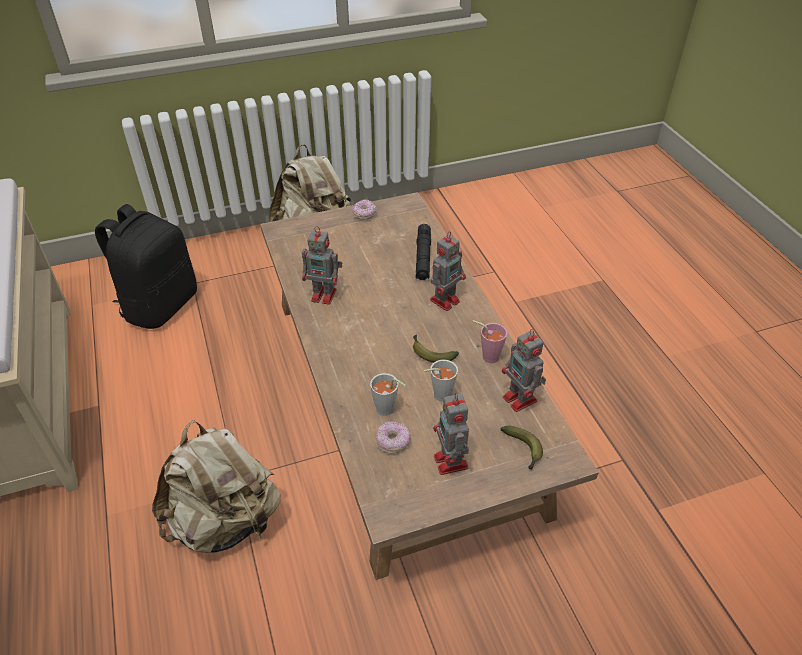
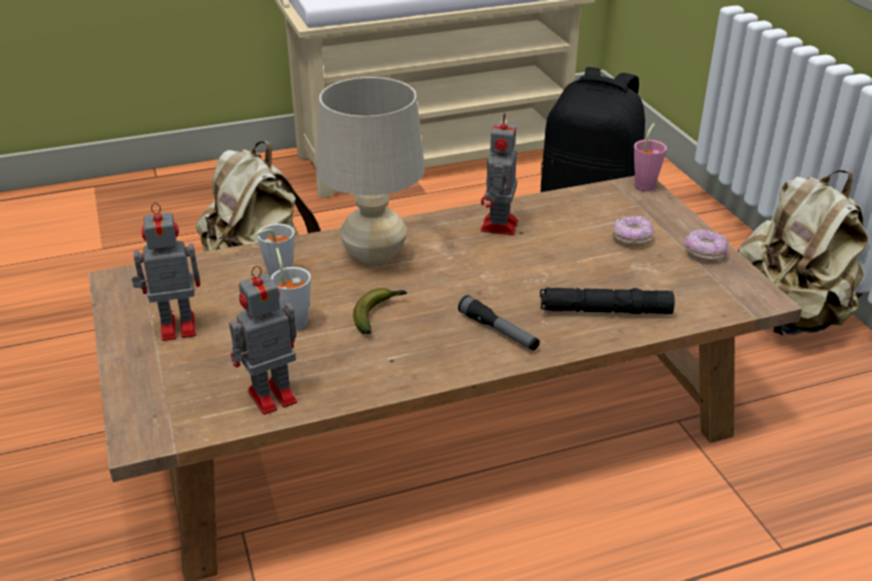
camera: 90 degrees right, 10 degrees down
donut [376,421,411,453] -> donut moved to [612,216,654,245]
toy robot [430,231,466,311] -> flashlight [458,295,540,351]
pink cup [472,320,507,363] -> pink cup moved to [634,123,667,192]
banana [501,426,543,470] -> none
none -> beige table lamp [317,77,425,266]

